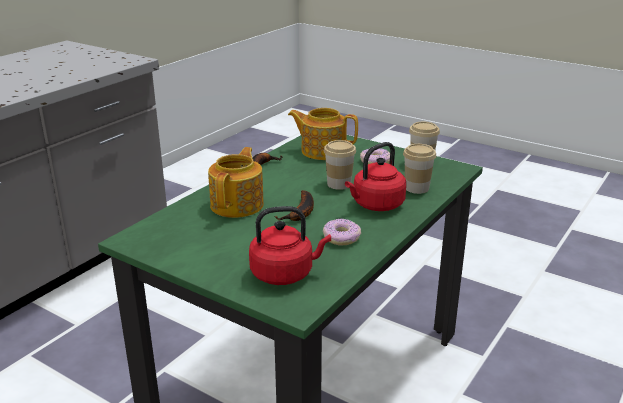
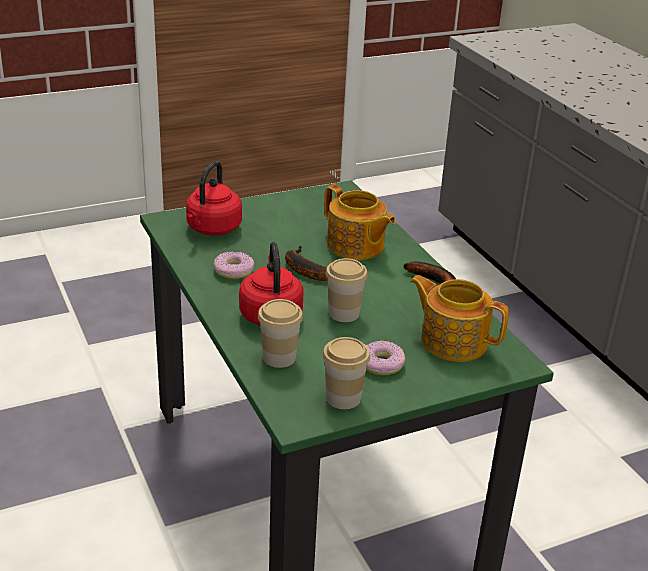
camera: 120 degrees right, 5 degrees up
teapot [288,108,358,160] -> teapot turned 105 degrees counterclockwise [410,275,509,362]

